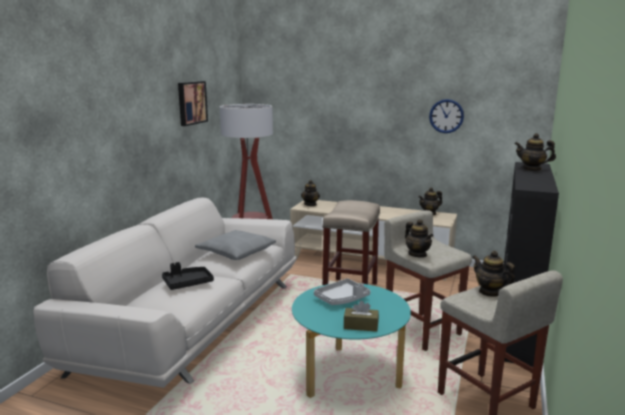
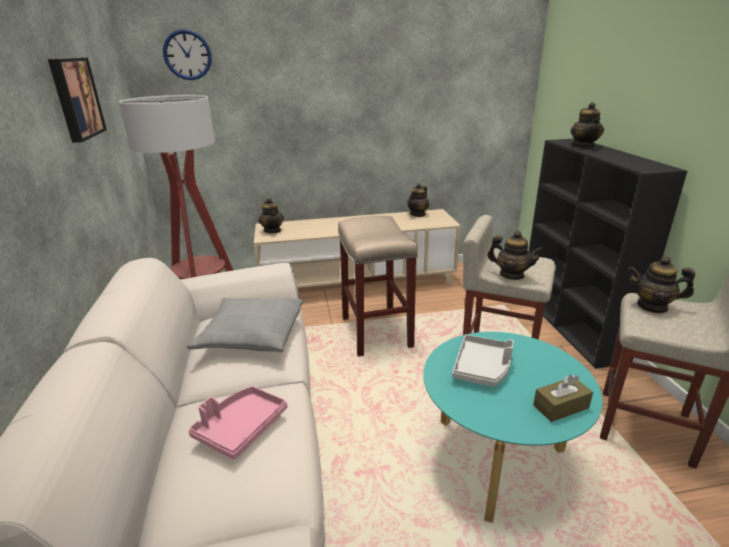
camera: 30 degrees left, 10 degrees up
black tray [162,262,214,290] -> pink tray [188,386,287,459]
wall clock [429,99,464,133] -> wall clock moved to [163,29,212,80]
teapot [515,133,556,171] -> teapot turned 75 degrees counterclockwise [571,102,604,148]

